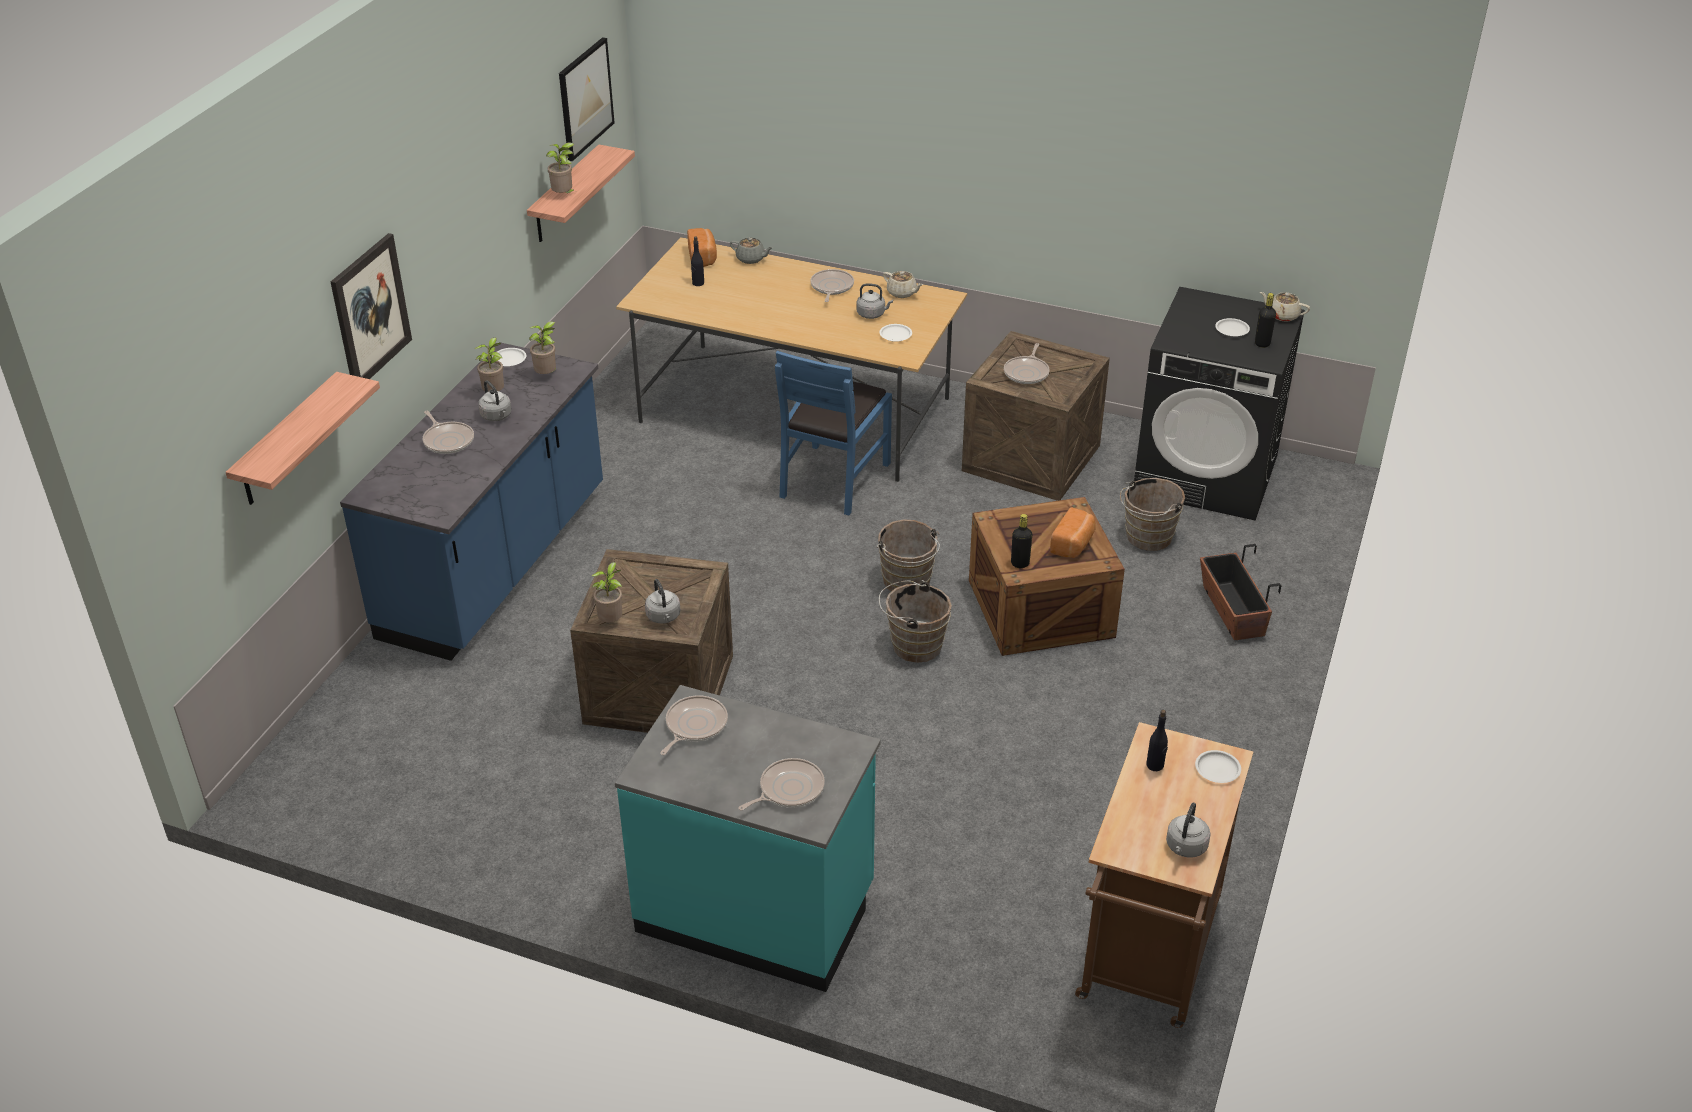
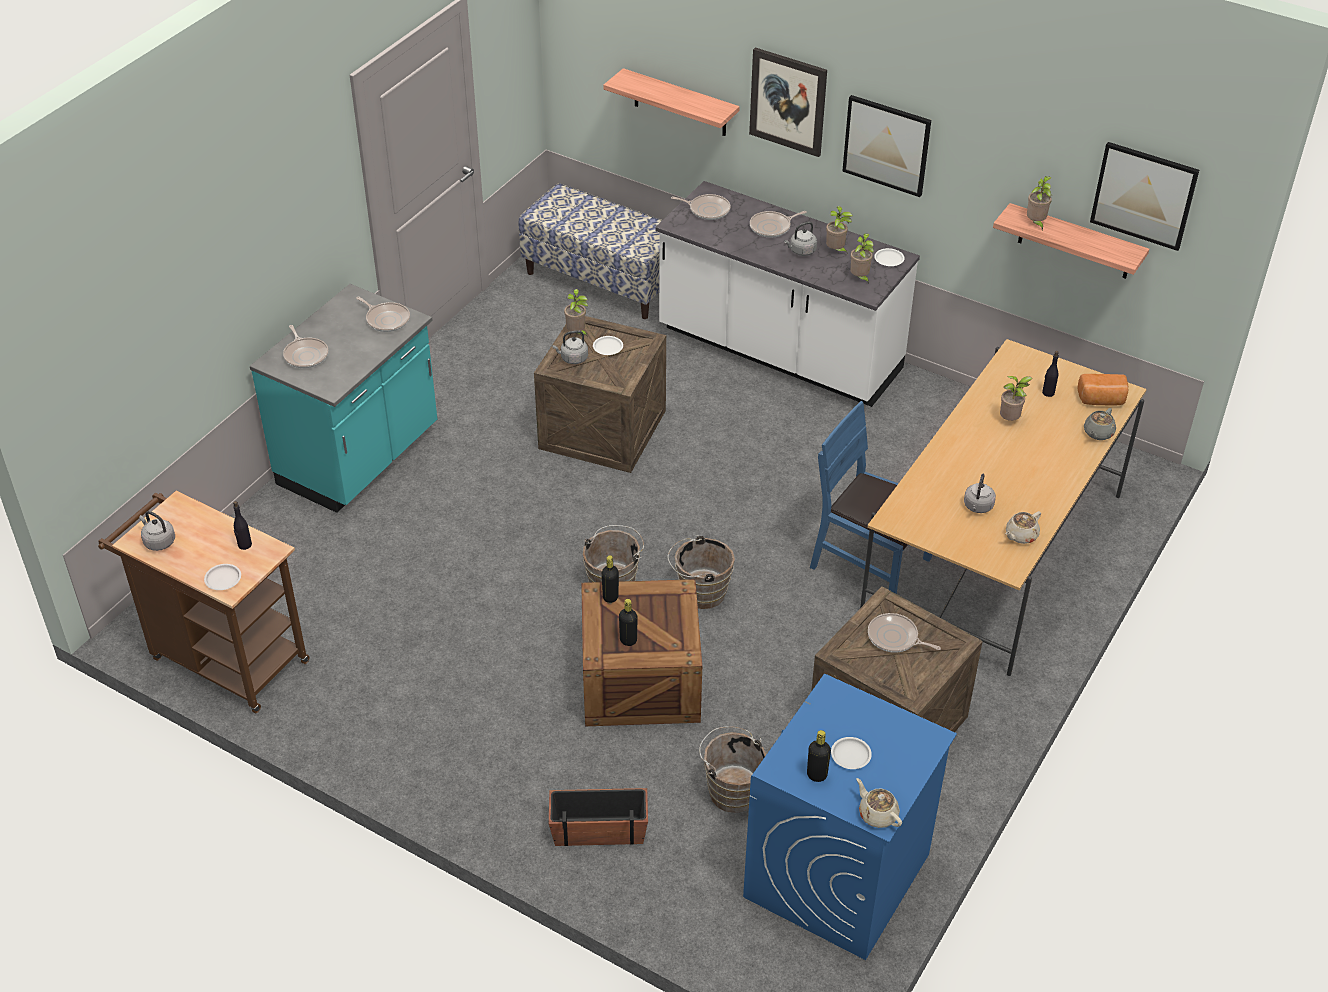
camera: 100 degrees right, 5 degrees up
blue counter [340,342,603,661] -> white counter [655,181,920,407]
frying pan [810,269,854,302] -> frying pan moved to [671,194,730,220]
white plate [879,324,912,342] -> white plate moved to [593,336,623,355]
bread [1050,507,1096,558] -> black bottle [619,599,637,646]
black washing machine [1134,287,1305,520] -> blue washing machine [743,674,957,960]
beige teapot [1260,292,1310,322] -> beige teapot turned 75 degrees counterclockwise [857,778,902,828]
none -> bench [518,183,662,319]
none -> picture [842,95,931,197]
none -> potted plant [1000,376,1033,421]

